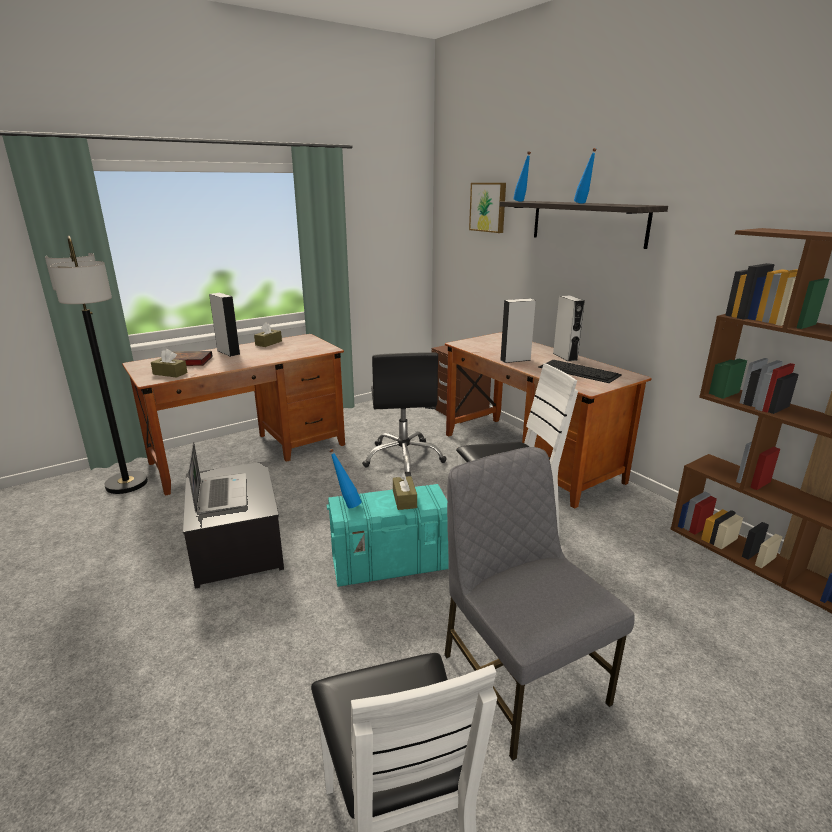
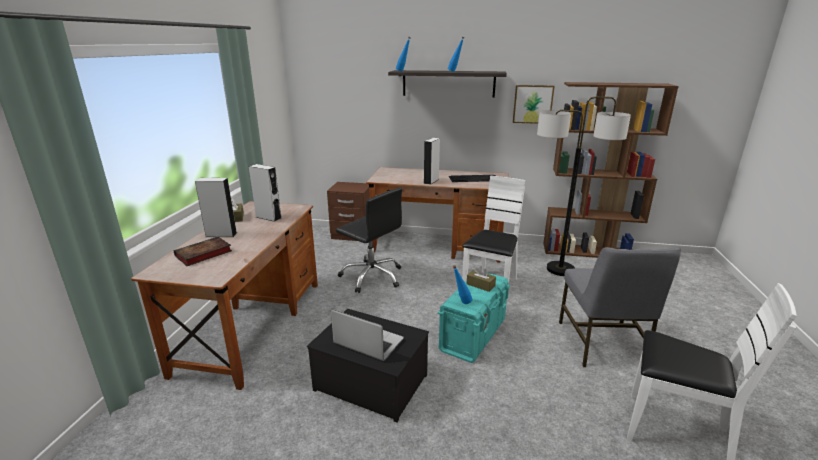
camera: 45 degrees left, 0 degrees up
floor lamp [45,236,148,494] -> floor lamp moved to [537,97,631,276]
brown tissue box [151,349,187,378] -> none
grey chair [444,447,635,761] -> grey chair turned 105 degrees counterclockwise [559,247,681,367]
picture [469,183,506,233] -> picture moved to [513,85,555,124]
grey speaker [553,295,585,361] -> grey speaker moved to [249,164,282,222]

